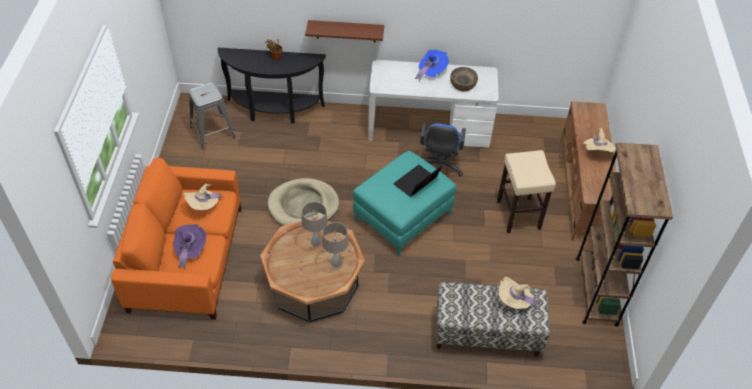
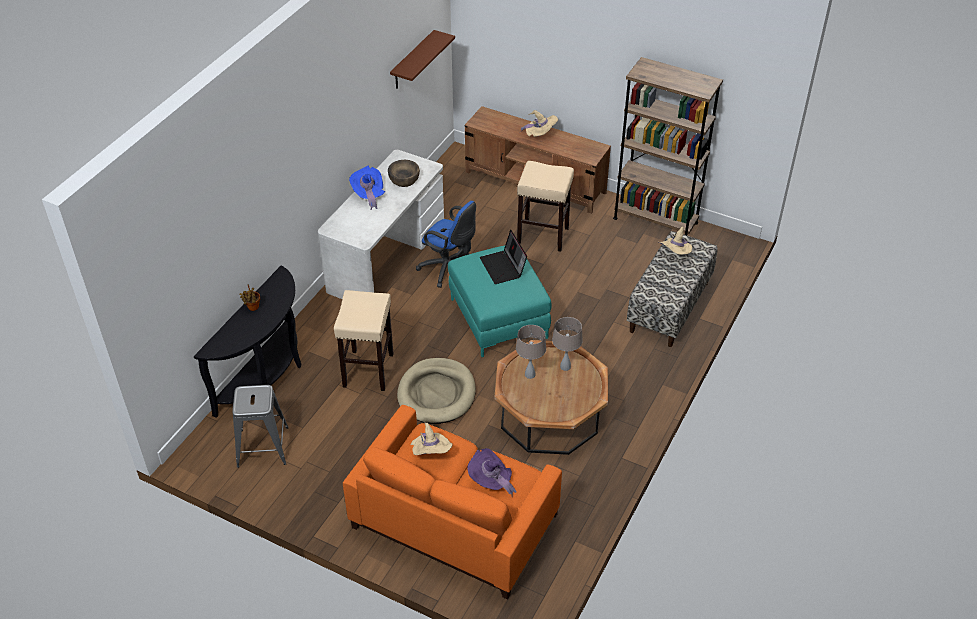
camera: 65 degrees left, 5 degrees down
brown shelf [305,20,384,42] -> brown shelf moved to [390,30,455,89]
none -> beige stool [334,290,394,391]

